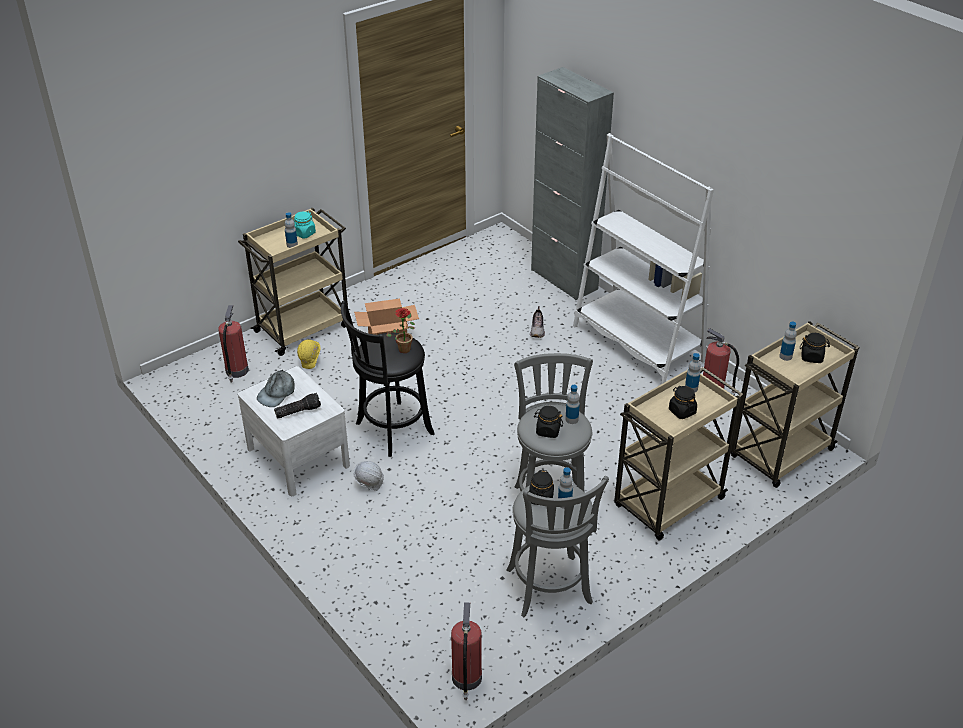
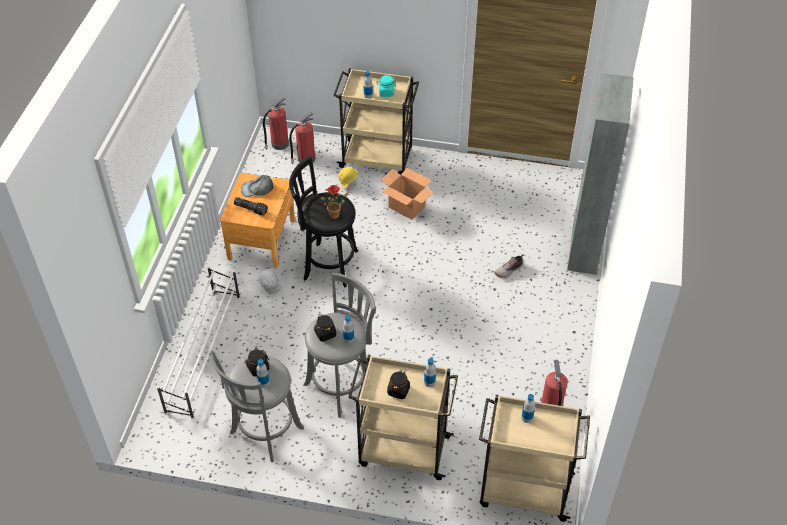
camera: 50 degrees right, 10 degrees up
white nightstand [238,366,350,496] -> brown nightstand [220,173,295,268]
fire extinguisher [451,602,482,700] -> fire extinguisher moved to [263,97,289,150]
white bookcase [573,133,714,385] -> none
black jar [800,333,830,363] -> none
none -> white shoe rack [157,266,240,420]

